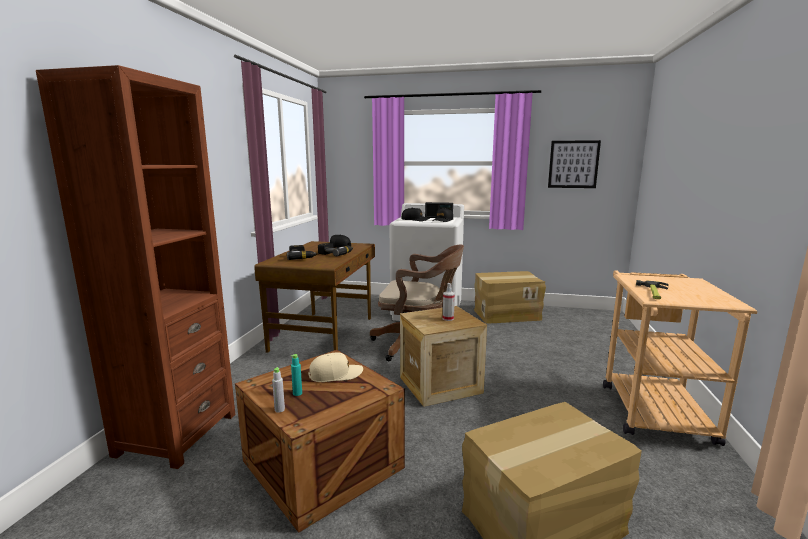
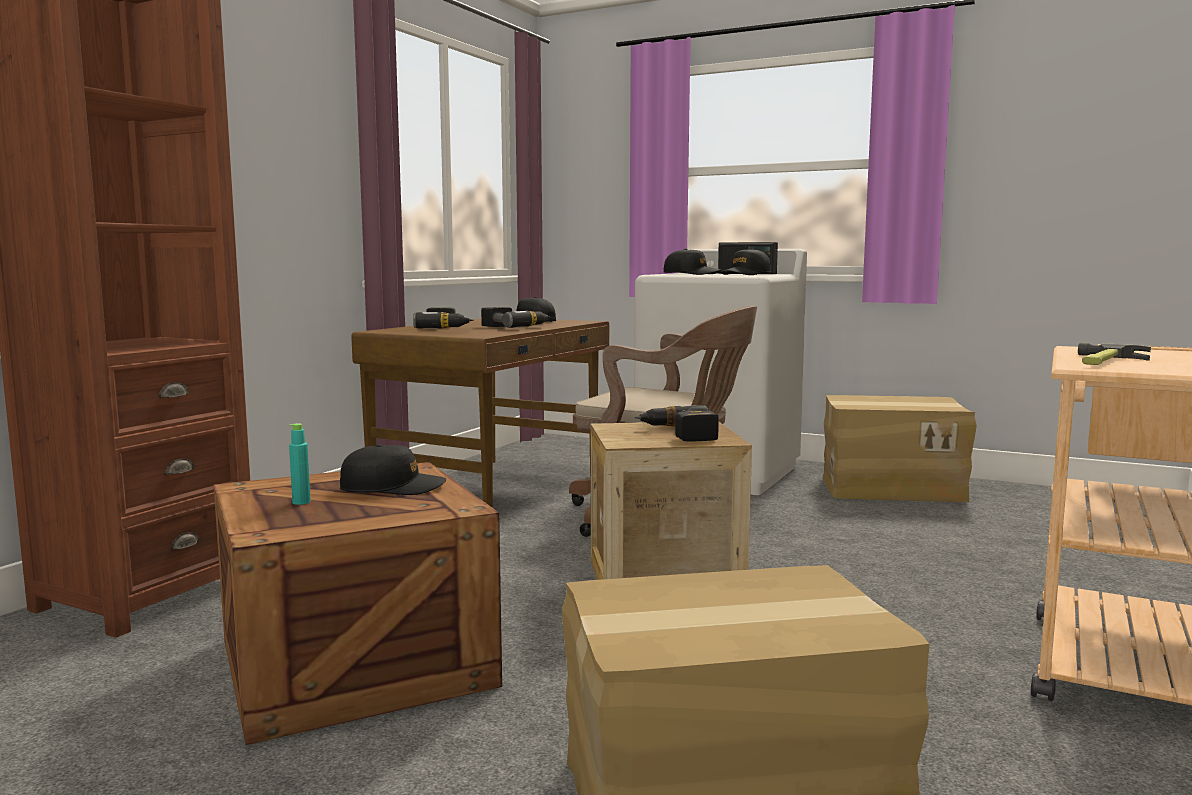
camera: 15 degrees right, 5 degrees down
grey bottle [272,367,285,413] -> none
beige cap [308,352,363,382] -> black cap [340,444,446,495]
spray bottle [443,283,455,321] -> power drill [635,405,719,441]
picture [548,140,601,188] -> none

